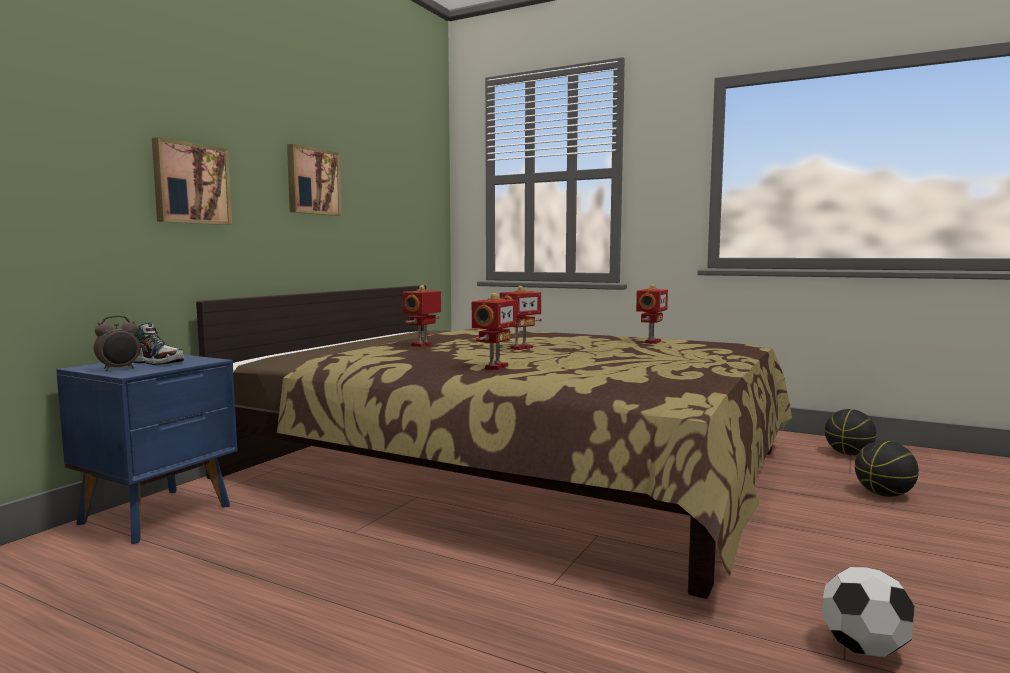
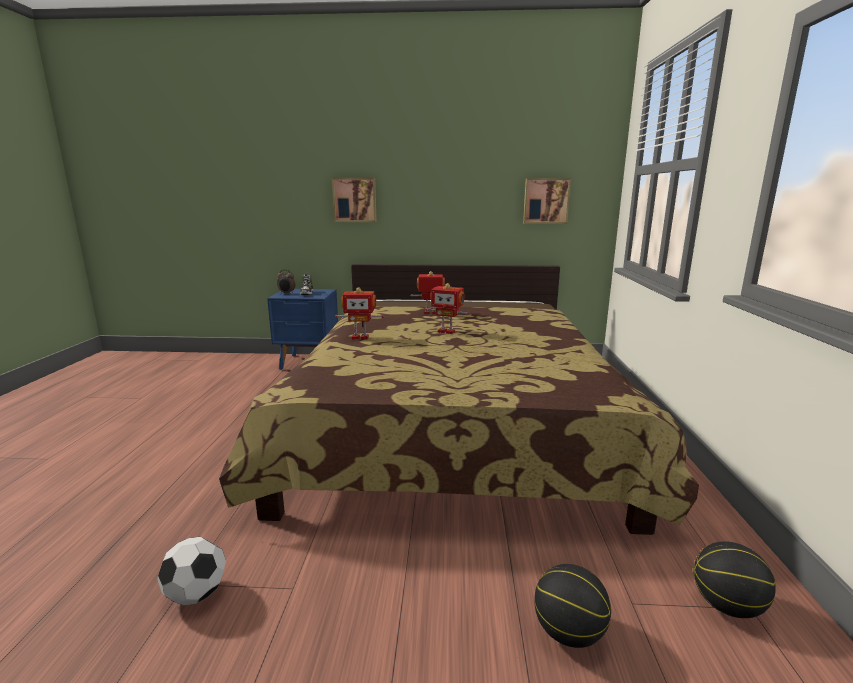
camera: 65 degrees right, 10 degrees up
picture [287,144,342,216] -> picture moved to [523,178,571,224]
toy robot [636,284,668,344] -> none

